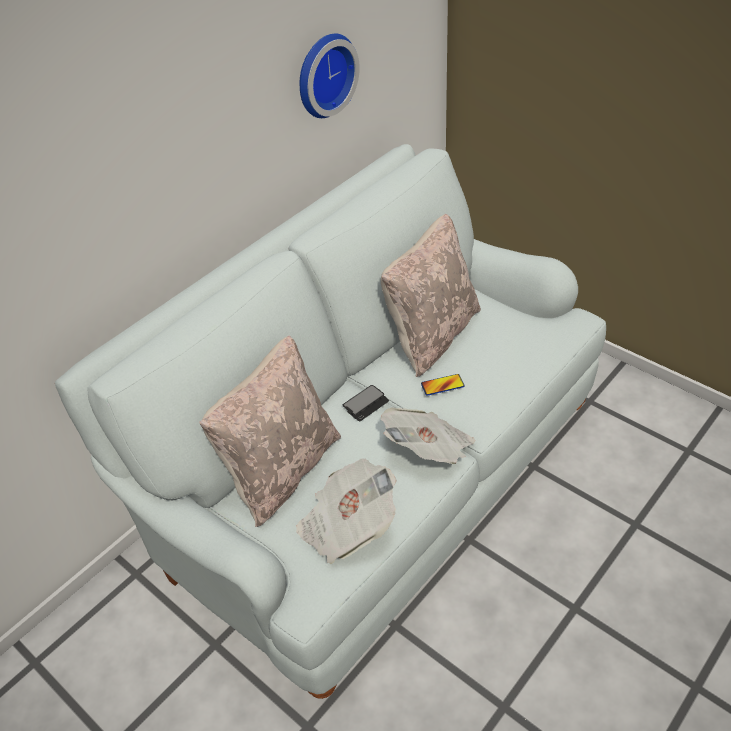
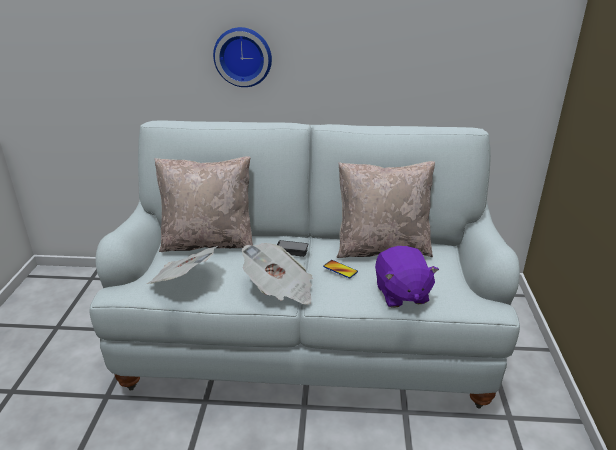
camera: 50 degrees right, 15 degrees down
wall clock [300,34,360,118] -> wall clock moved to [213,27,272,87]
none -> purple plush toy [375,246,439,308]

